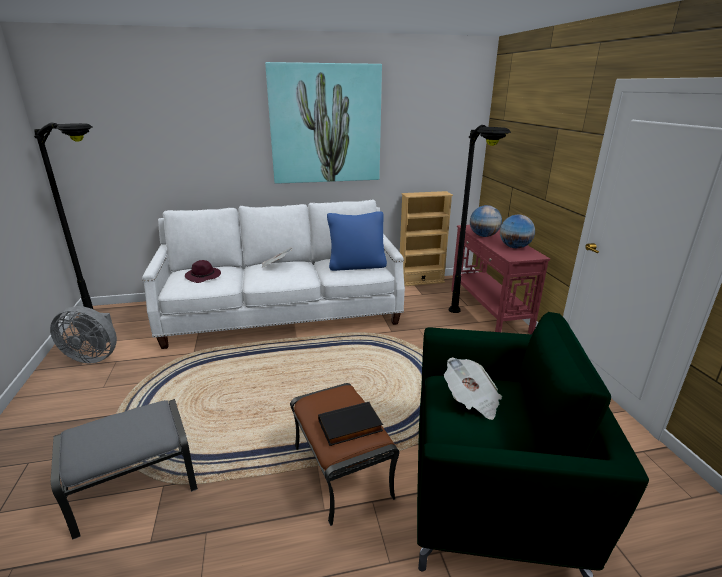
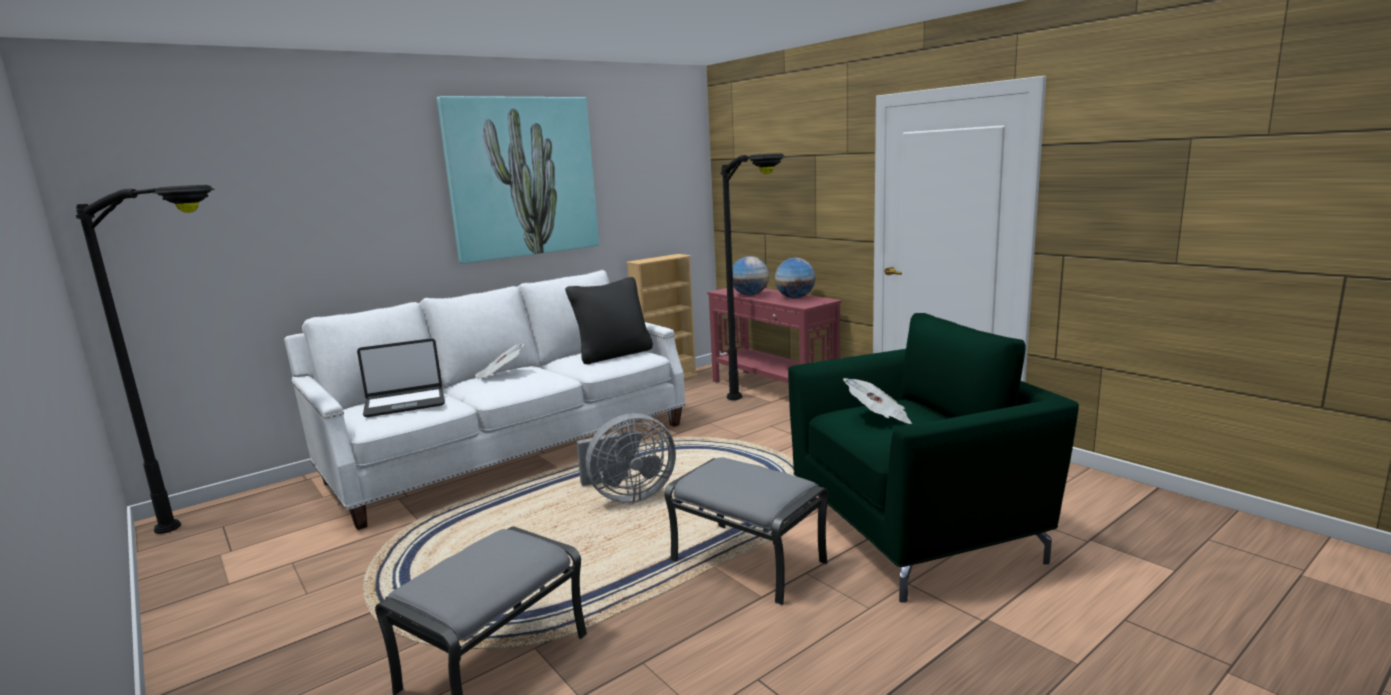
camera: 25 degrees left, 10 degrees down
grey fan [50,306,117,363] -> grey fan moved to [576,413,676,503]
purple hat [185,260,221,283] -> laptop [357,338,445,417]
brown ottoman [290,383,399,526] -> grey ottoman [664,457,828,605]
black book [318,402,383,446] -> none
blue pillow [327,211,387,271] -> black pillow [565,277,653,364]

